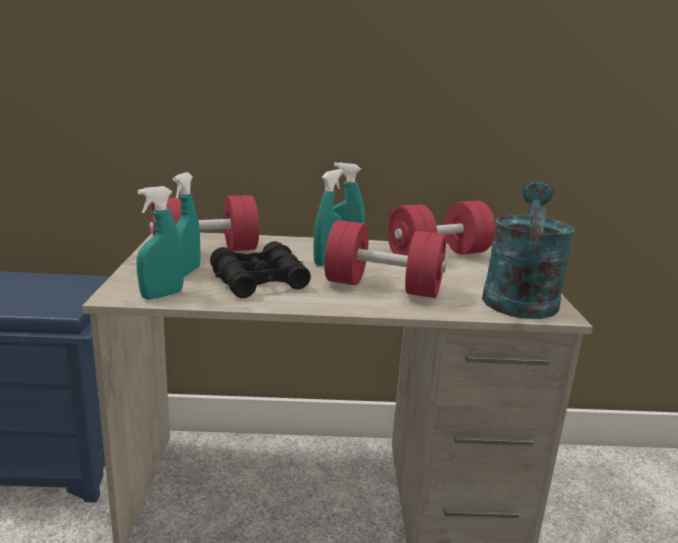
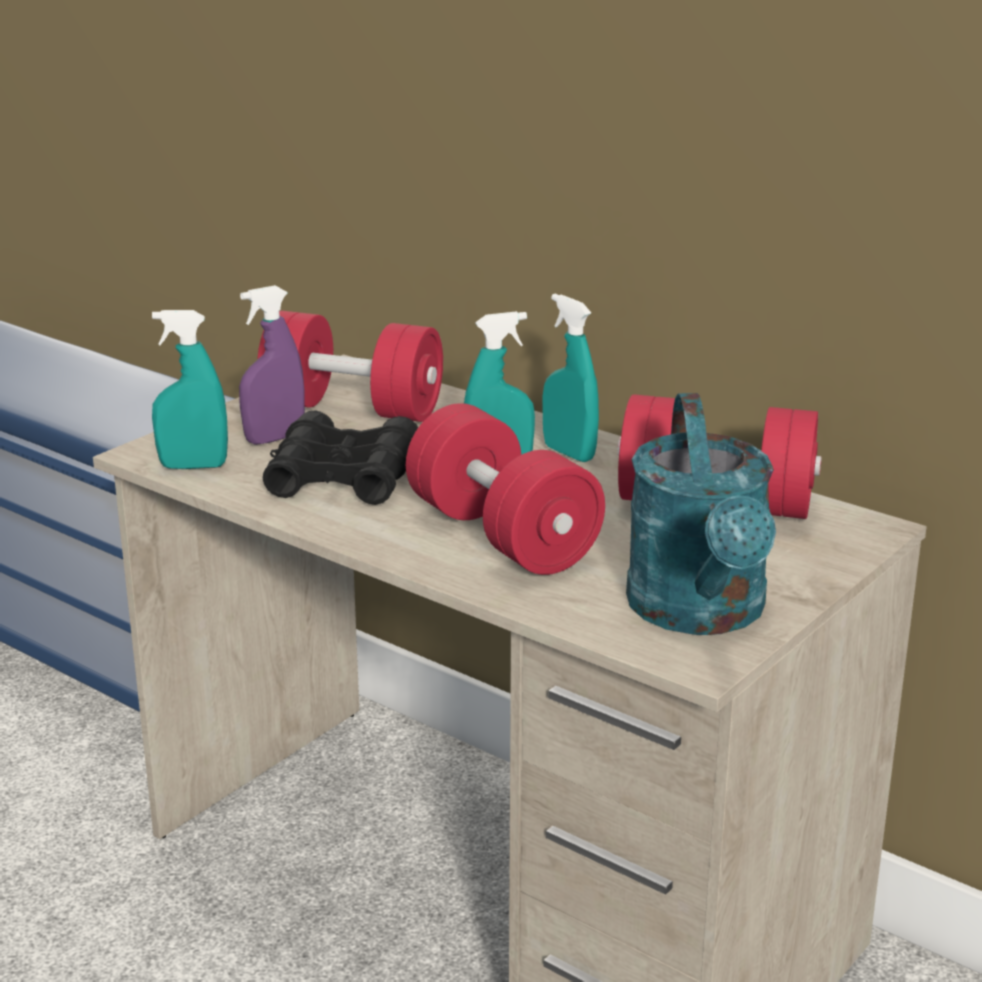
camera: 40 degrees right, 5 degrees up
turquoise spray bottle [173,172,201,276] -> purple spray bottle [239,285,305,445]
turquoise watering can [482,180,575,319] -> turquoise watering can turned 120 degrees clockwise [626,393,776,635]

